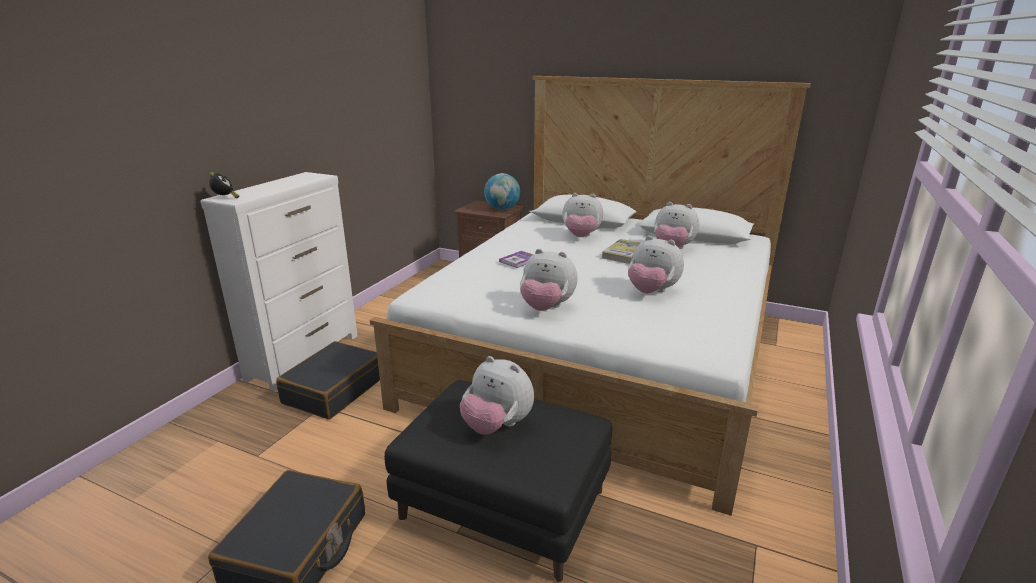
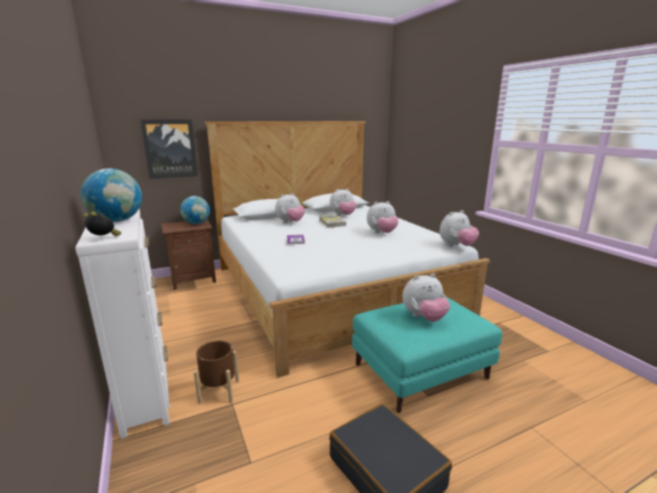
camera: 50 degrees left, 5 degrees down
black suitcase [276,341,380,420] -> brown planter [194,341,239,404]
black ottoman [384,380,612,582] -> turquoise ottoman [352,297,502,413]
plush toy [520,249,578,311] -> plush toy moved to [440,210,479,246]
none -> globe [81,169,142,222]
none -> picture [140,120,198,179]

